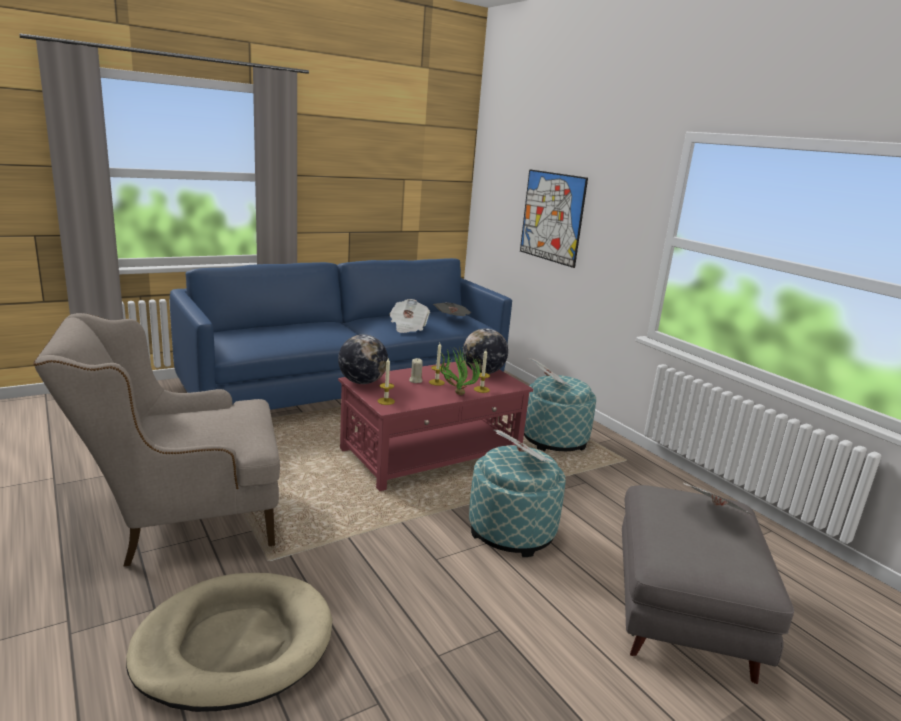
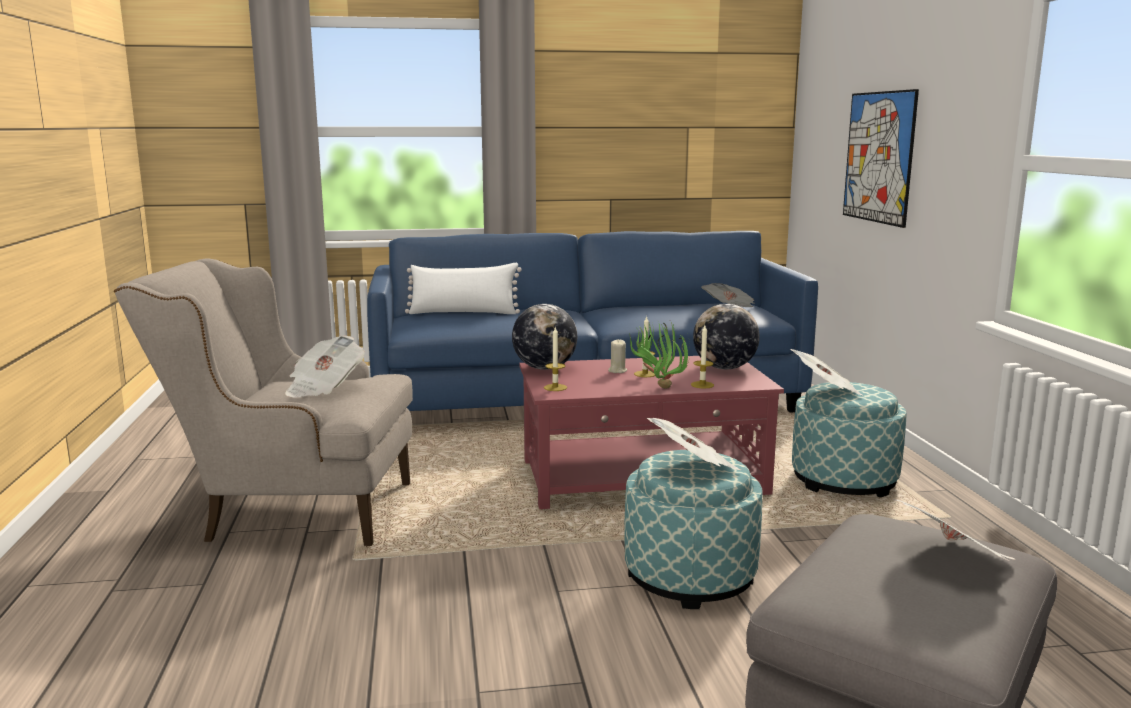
camera: 25 degrees right, 5 degrees down
beige dog bed [126,573,332,712] -> none
newspaper [389,299,430,333] -> newspaper moved to [285,335,365,398]
none -> white pillow [405,263,522,314]

